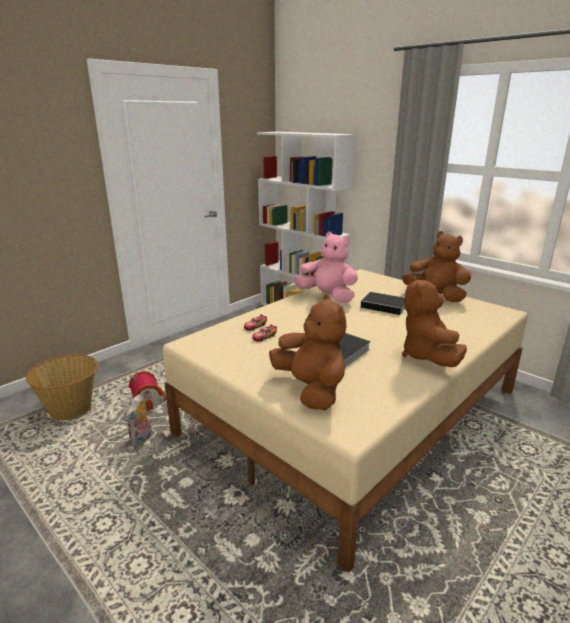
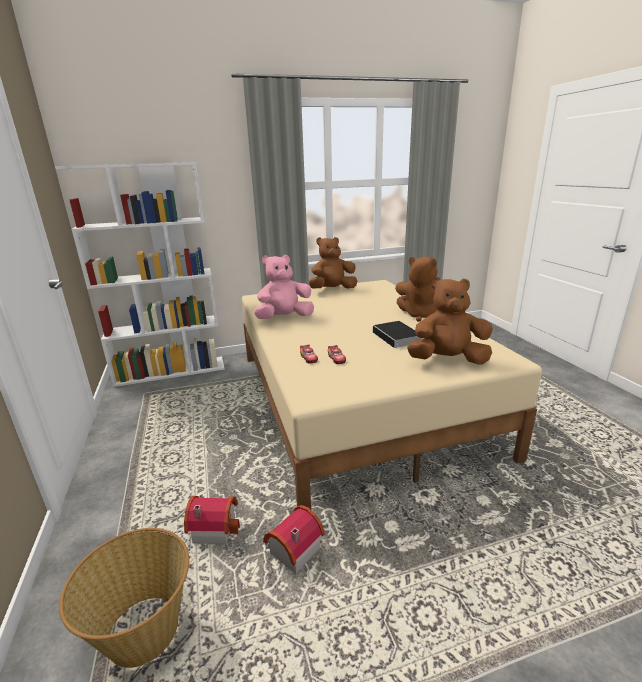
camera: 60 degrees left, 0 degrees up
plush toy [125,395,152,446] -> toy house [263,505,325,573]
book [361,292,406,315] -> none

